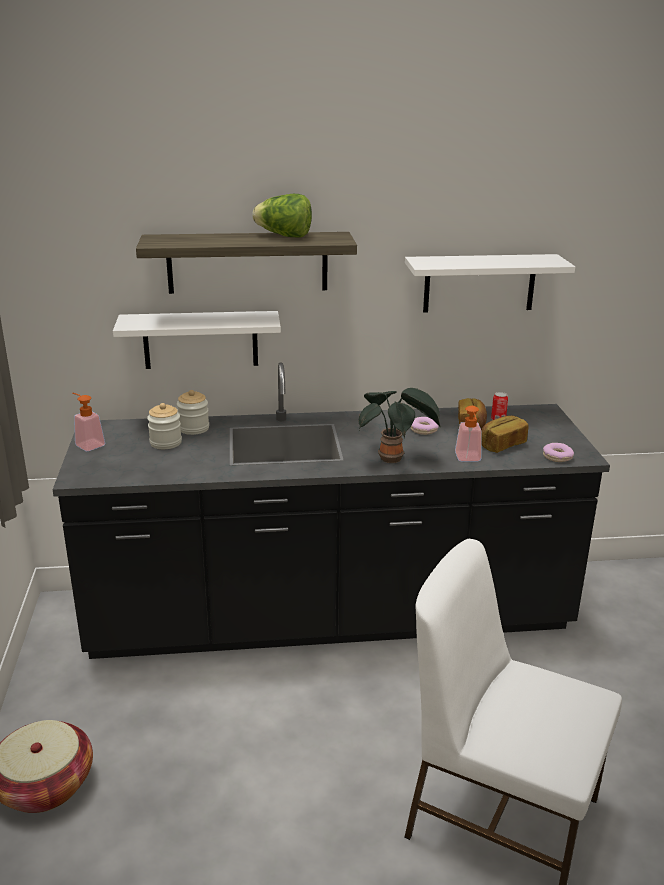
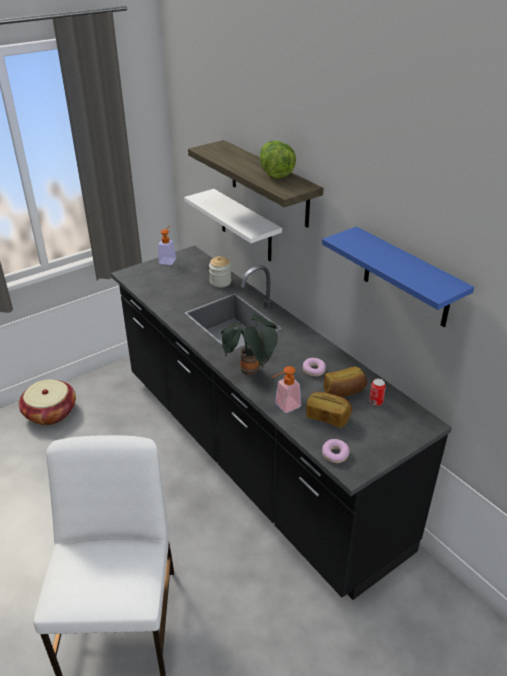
camera: 60 degrees right, 10 degrees up
jar [147,403,182,449] -> none
white shelf [405,254,575,313] -> blue shelf [322,227,474,327]

